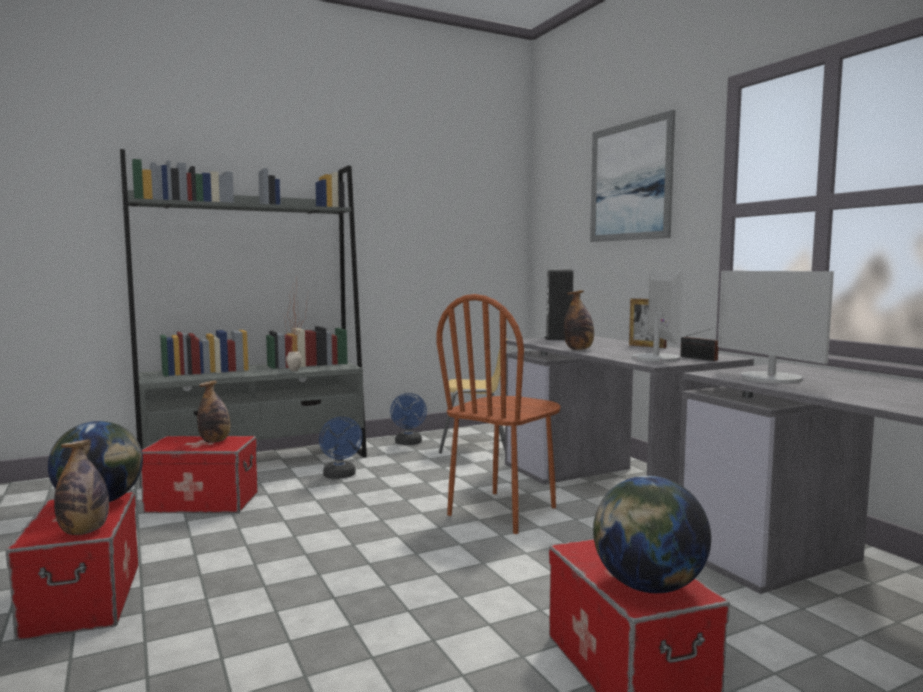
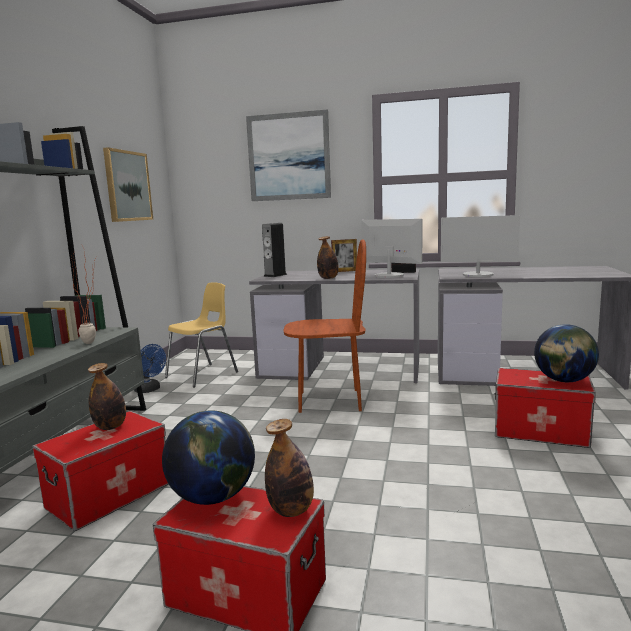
camera: 50 degrees left, 5 degrees up
blue fan [319,417,363,479] -> none
brown chair [436,294,561,534] -> brown chair turned 75 degrees counterclockwise [283,240,366,413]
none -> picture [103,147,153,222]

